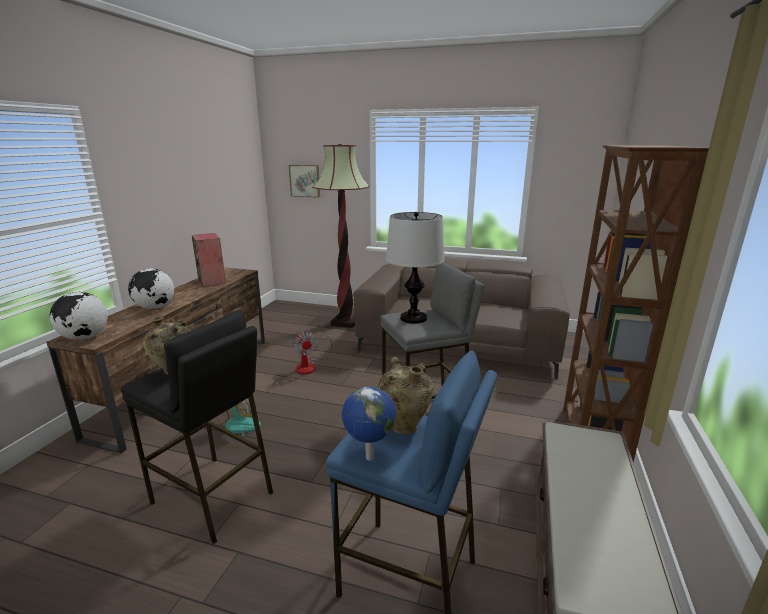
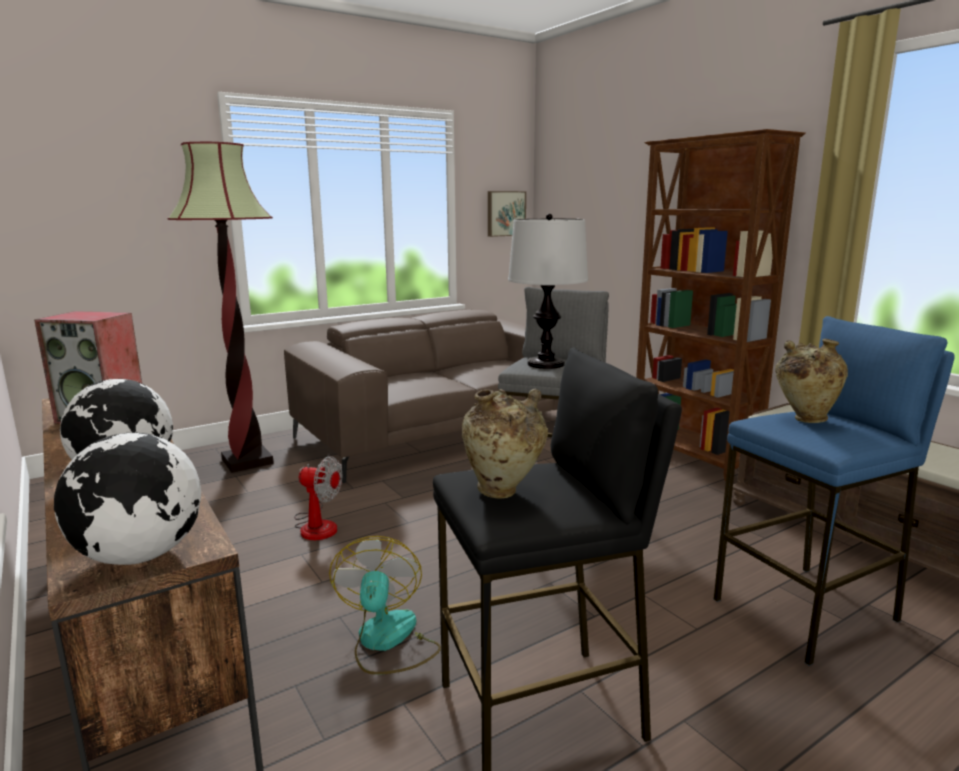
camera: 50 degrees left, 5 degrees down
picture [289,165,320,198] -> picture moved to [488,191,526,237]
globe [342,386,396,460] -> none

